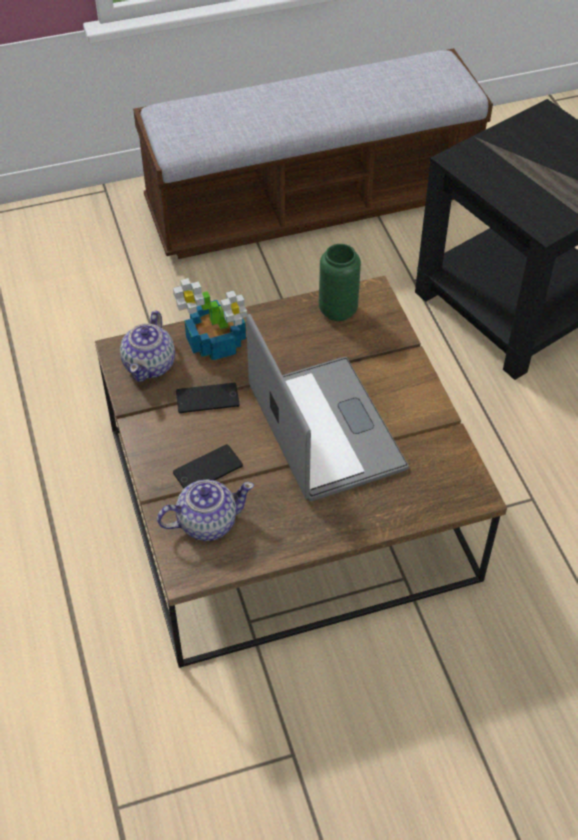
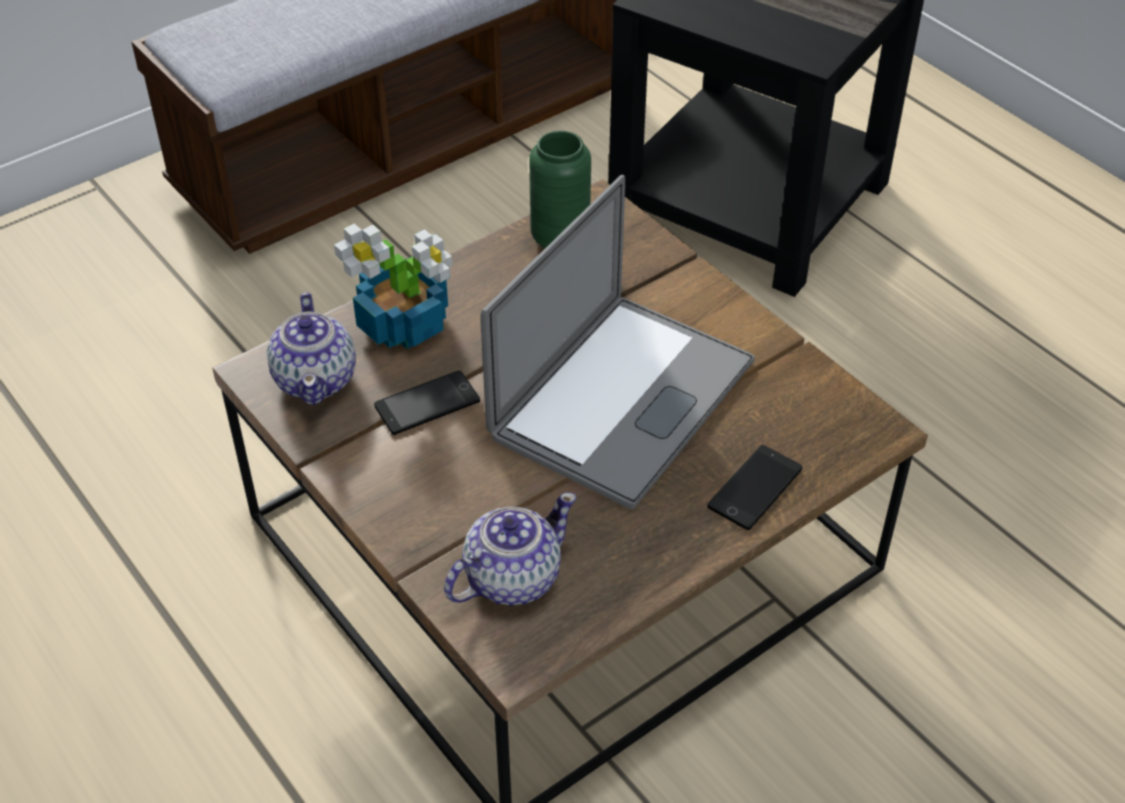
camera: 20 degrees left, 5 degrees down
phone [173,444,243,488] -> phone moved to [707,445,802,530]
laptop [246,314,409,501] -> laptop turned 75 degrees clockwise [480,175,755,509]

